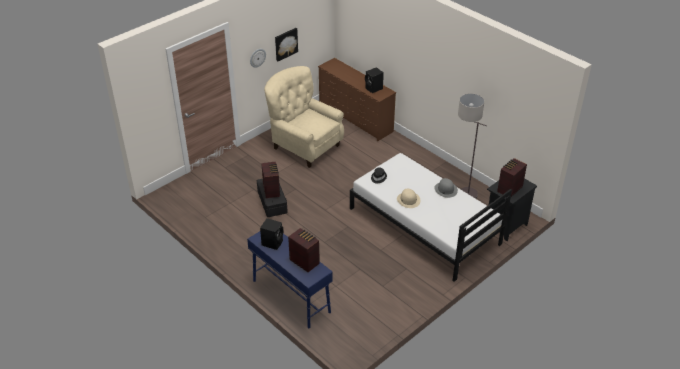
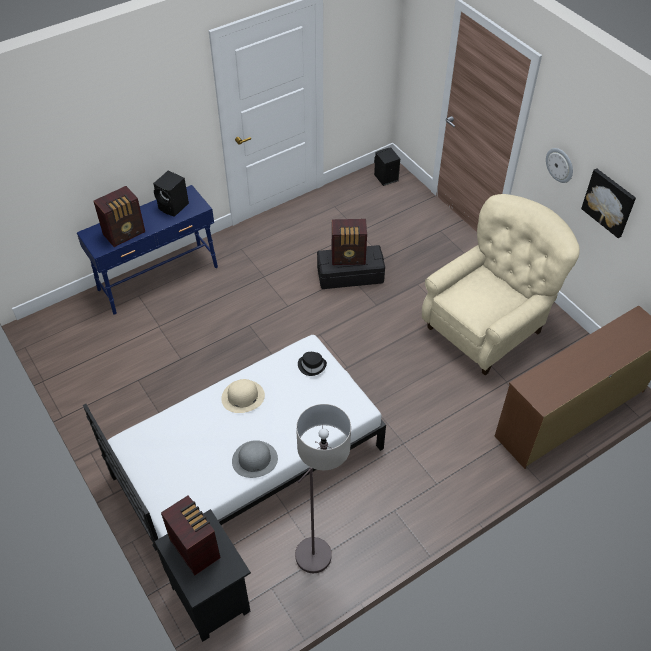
camera: 100 degrees right, 10 degrees up
black speaker [365,67,384,93] -> black speaker moved to [374,148,400,186]

